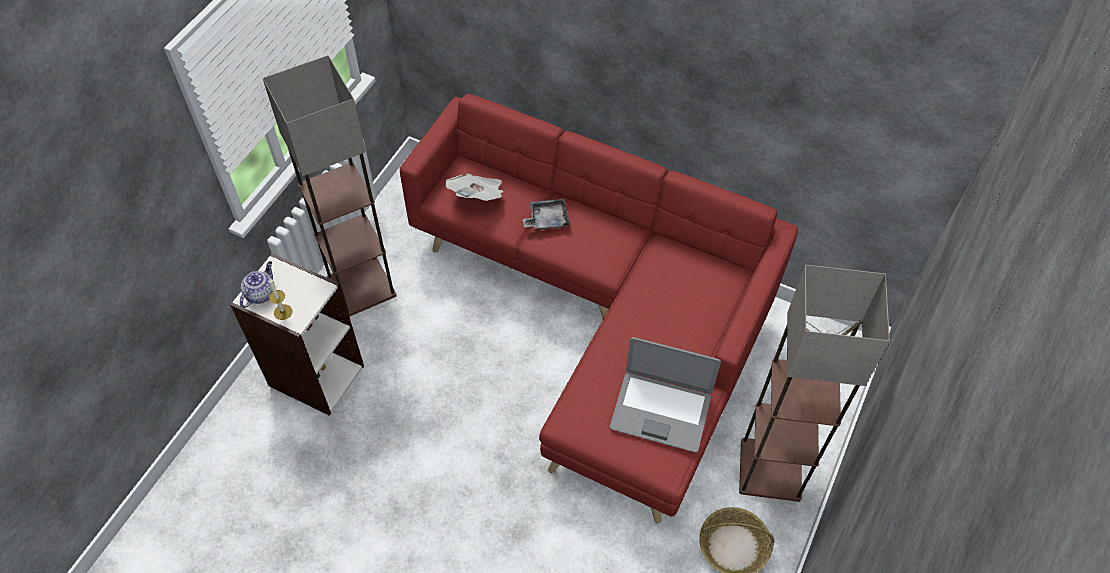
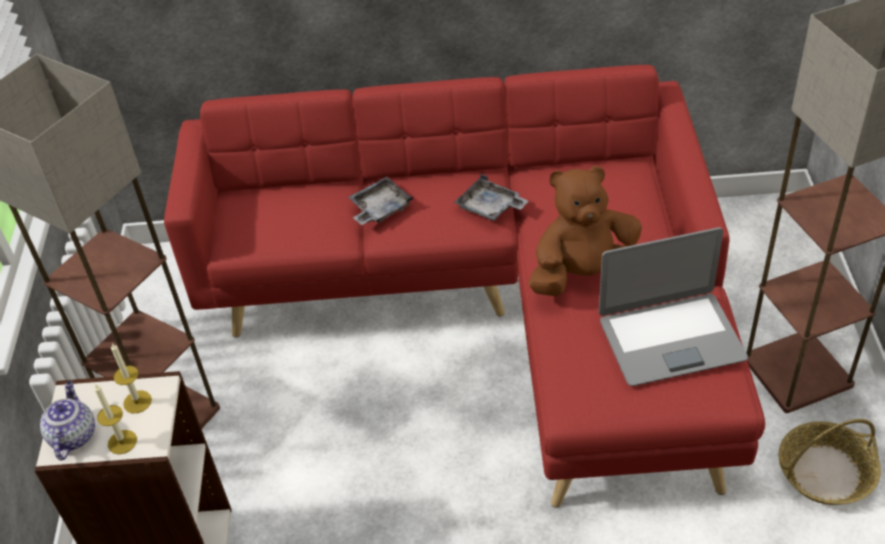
camera: 25 degrees left, 10 degrees down
newspaper [445,173,503,201] -> none
none -> candle [111,343,152,413]
none -> grey tray [454,174,529,221]
none -> brown plush toy [528,165,642,296]

